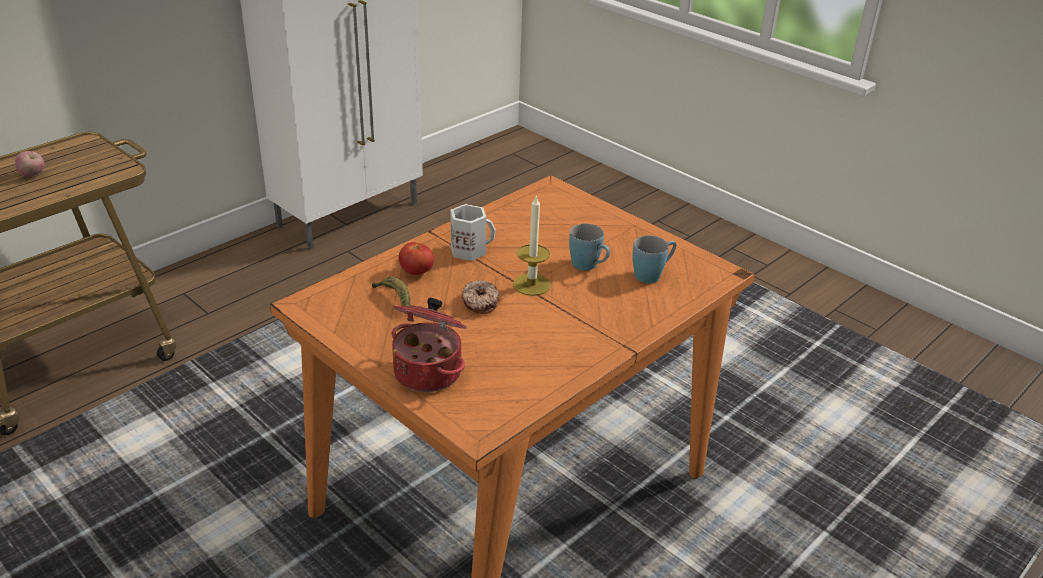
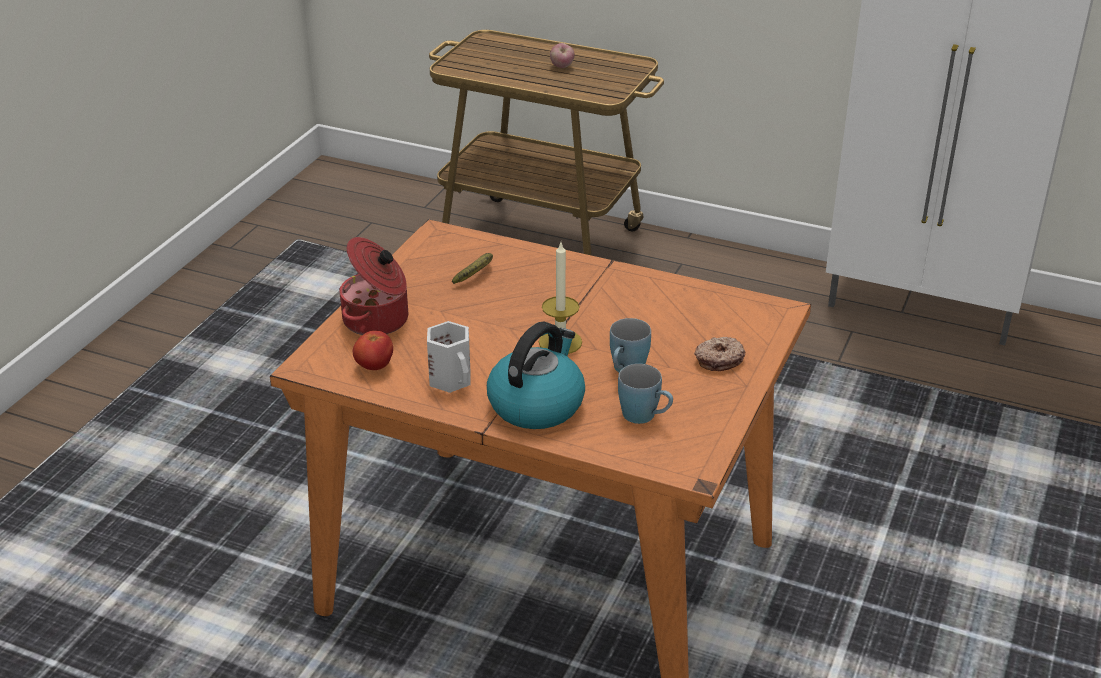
camera: 70 degrees right, 0 degrees up
tomato [399,242,434,275] -> tomato moved to [353,331,393,370]
white mug [450,204,496,261] -> white mug moved to [427,321,470,393]
donut [462,280,500,314] -> donut moved to [694,337,745,371]
none -> kettle [487,322,585,429]

